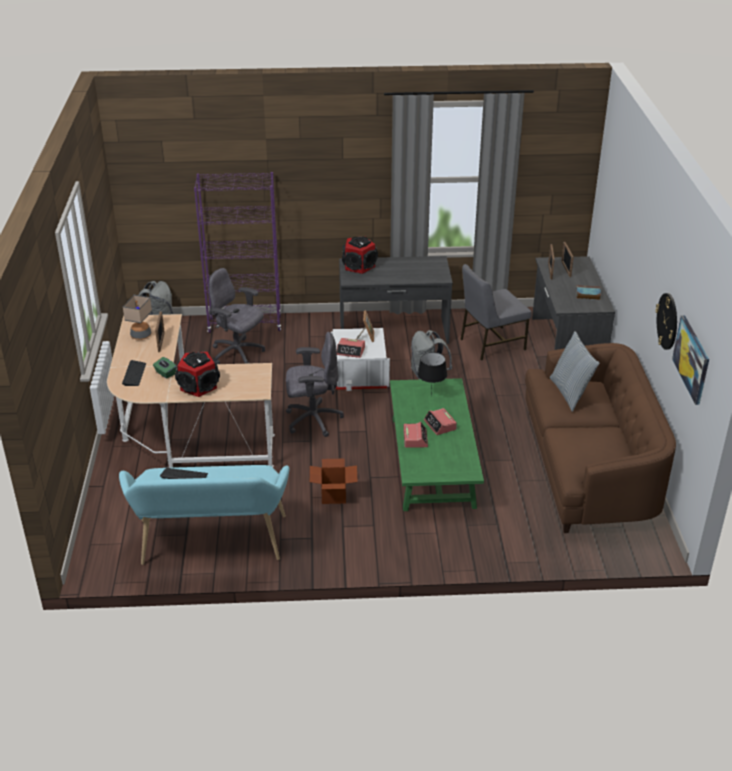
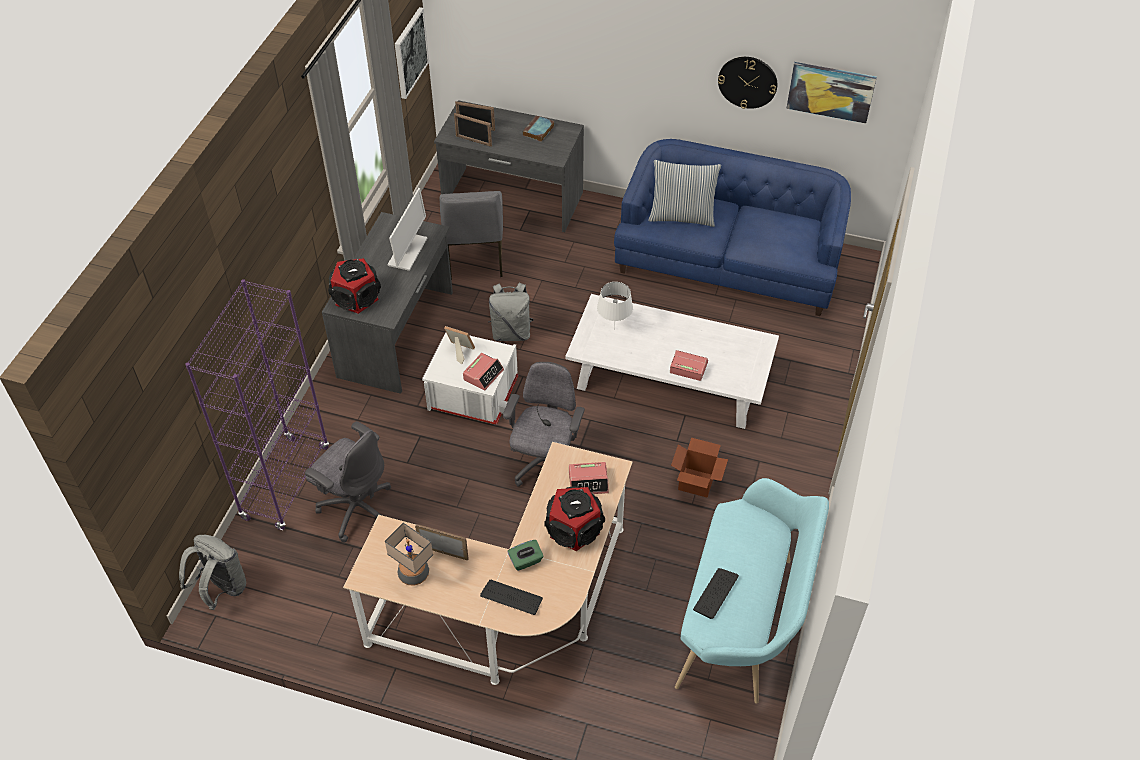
camera: 70 degrees left, 15 degrees up
grey office chair [209,268,265,364] -> grey office chair turned 105 degrees counterclockwise [305,421,391,542]
green coffee table [390,378,484,511] -> white coffee table [565,294,779,429]
black table lamp [417,352,447,396] -> white table lamp [597,282,633,329]
alarm clock [424,408,457,435] -> alarm clock moved to [569,462,609,494]
brown sofa [525,343,676,533] -> blue sofa [614,139,851,316]
none -> monitor [387,188,427,271]
none -> picture [395,7,429,99]

